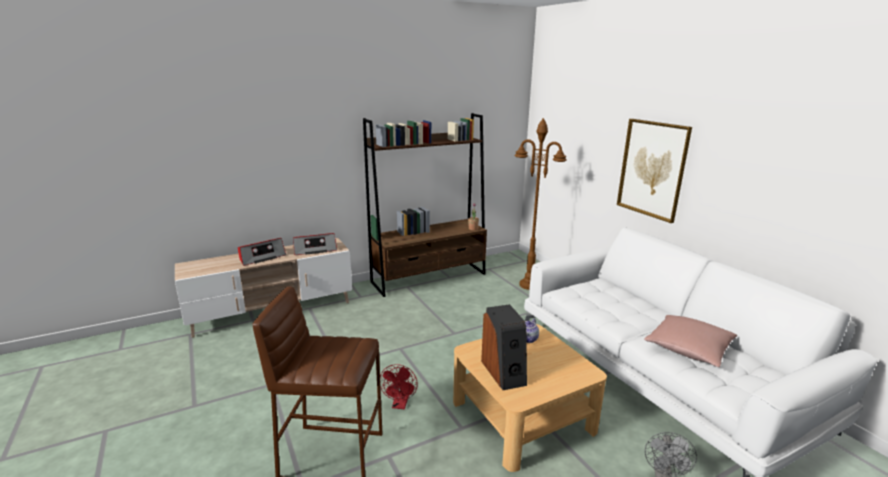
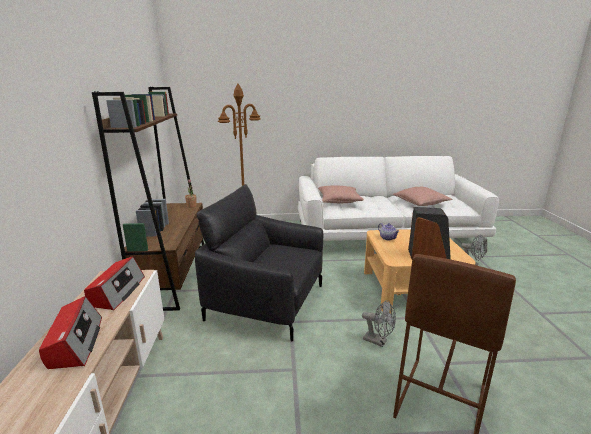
camera: 65 degrees left, 0 degrees up
red fan [380,364,418,409] -> grey fan [362,300,396,347]
picture [617,119,692,223] -> none
none -> black armchair [195,184,323,342]
none -> pink pillow [318,185,364,203]

